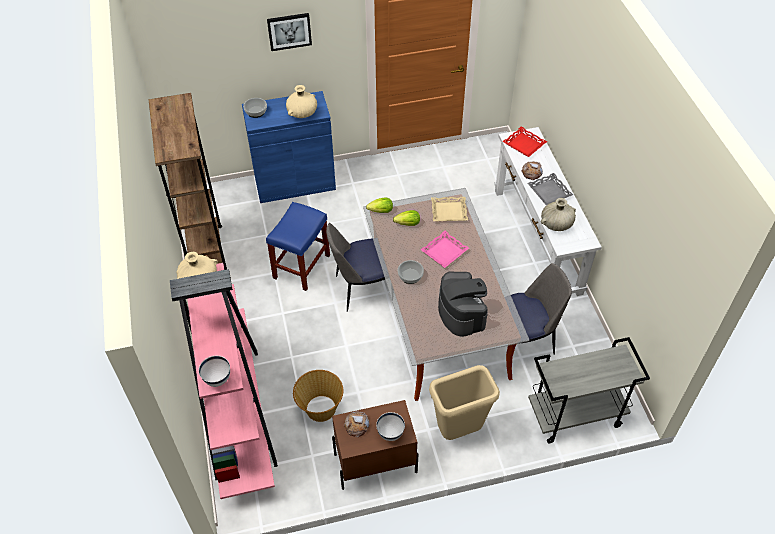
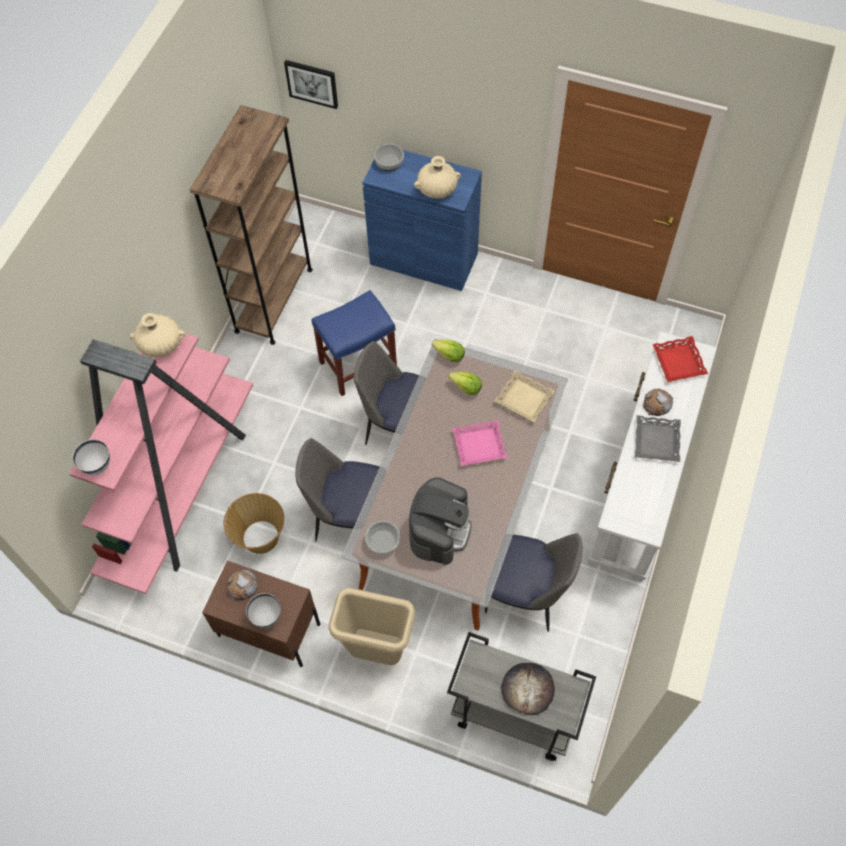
camera: 35 degrees right, 10 degrees up
picture [267,13,312,51] -> picture moved to [284,60,338,109]
bowl [398,260,424,284] -> bowl moved to [365,521,400,555]
beige vase [541,198,576,231] -> none
none -> chair [295,438,380,541]
none -> bread [501,663,555,715]

